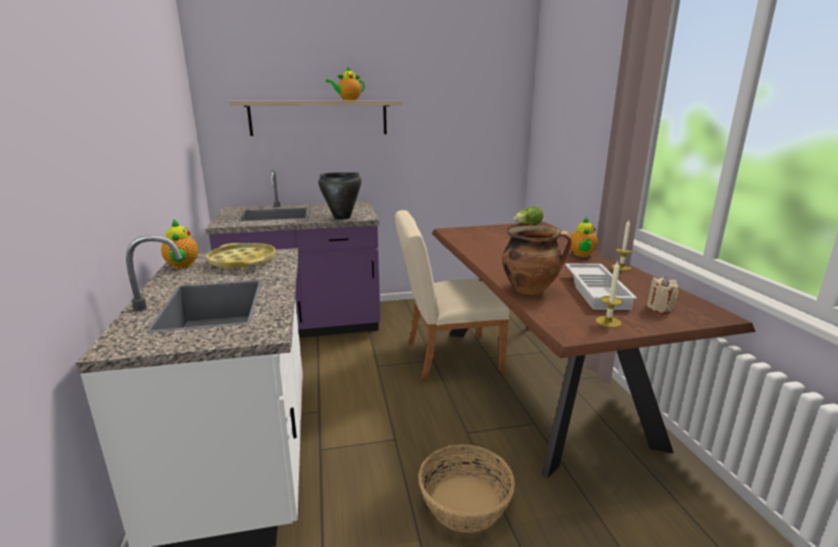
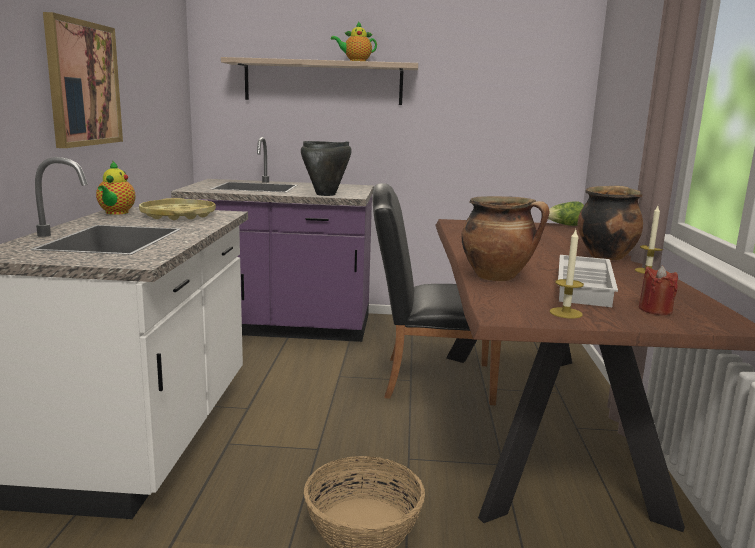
camera: 15 degrees right, 5 degrees down
beige chair [395,210,509,380] -> black chair [372,183,501,405]
teapot [570,217,598,257] -> cooking pot [577,186,643,260]
beige candle [647,277,679,313] -> red candle [639,265,678,315]
none -> picture [43,12,123,148]

